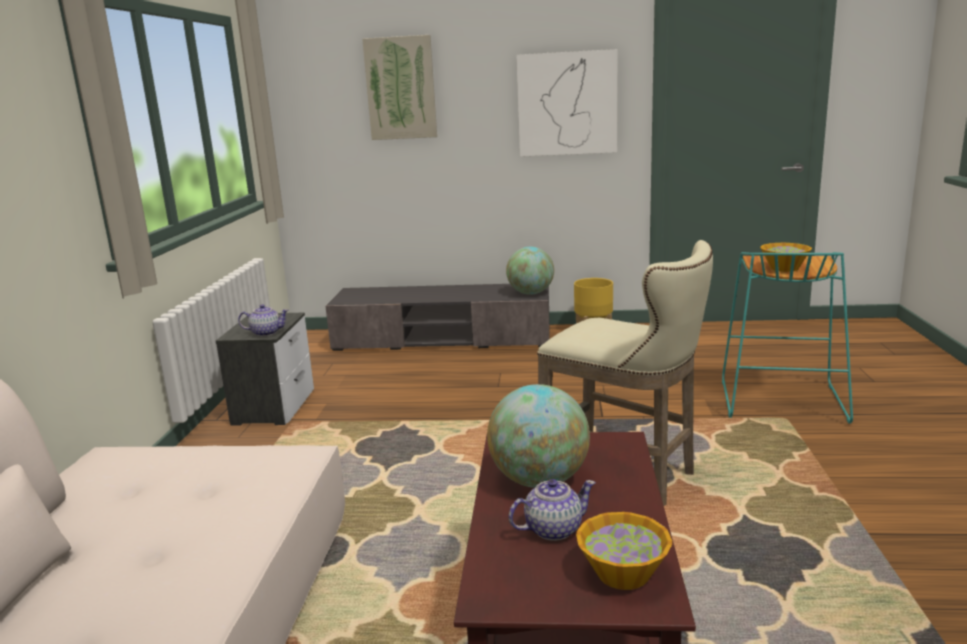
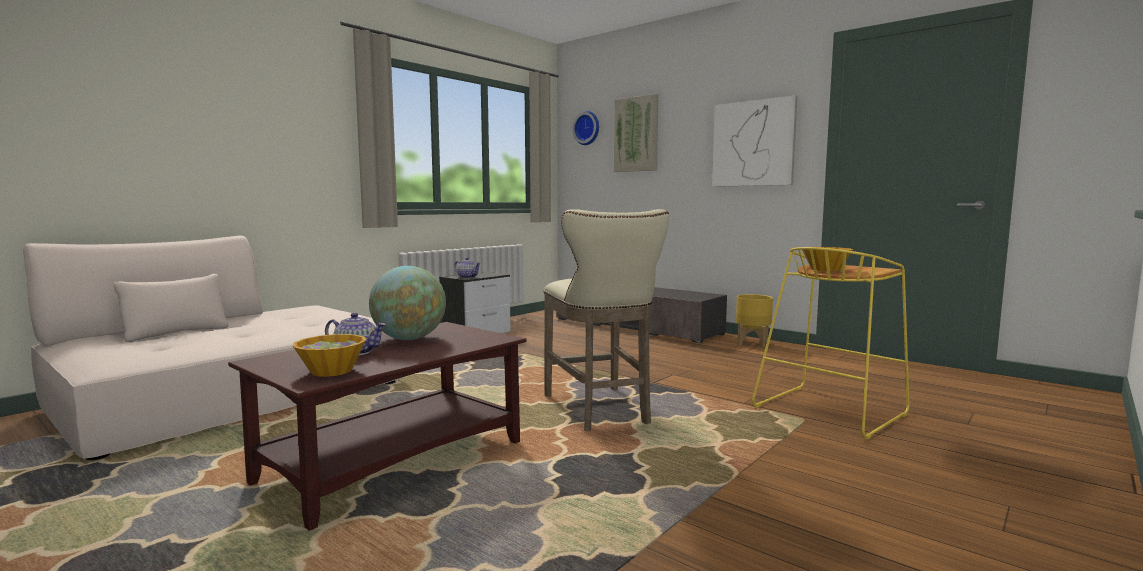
camera: 35 degrees right, 10 degrees down
globe [506,247,554,295] -> none
turquoise stool [722,252,853,423] -> yellow stool [752,247,910,440]
none -> wall clock [572,111,599,145]

